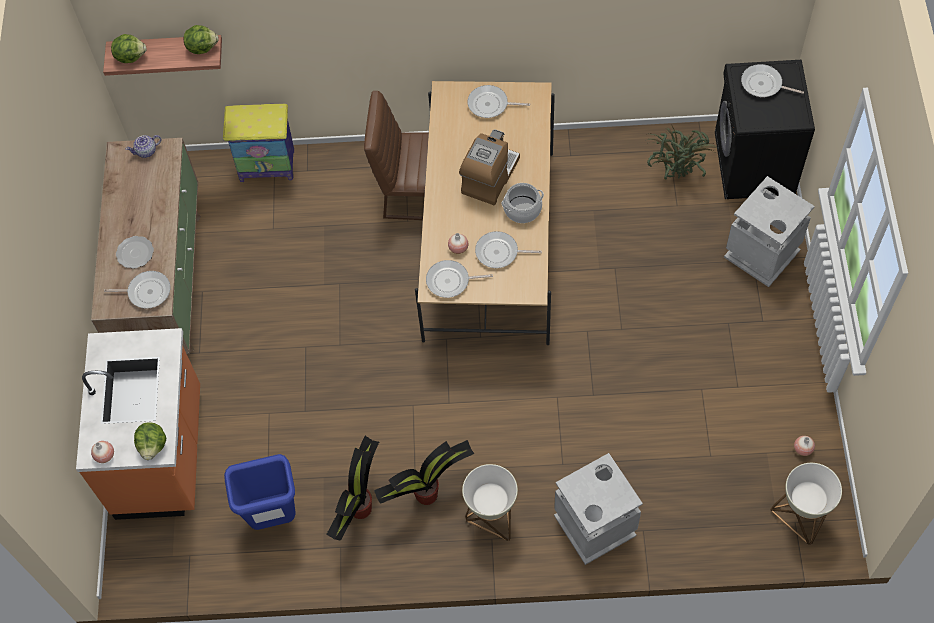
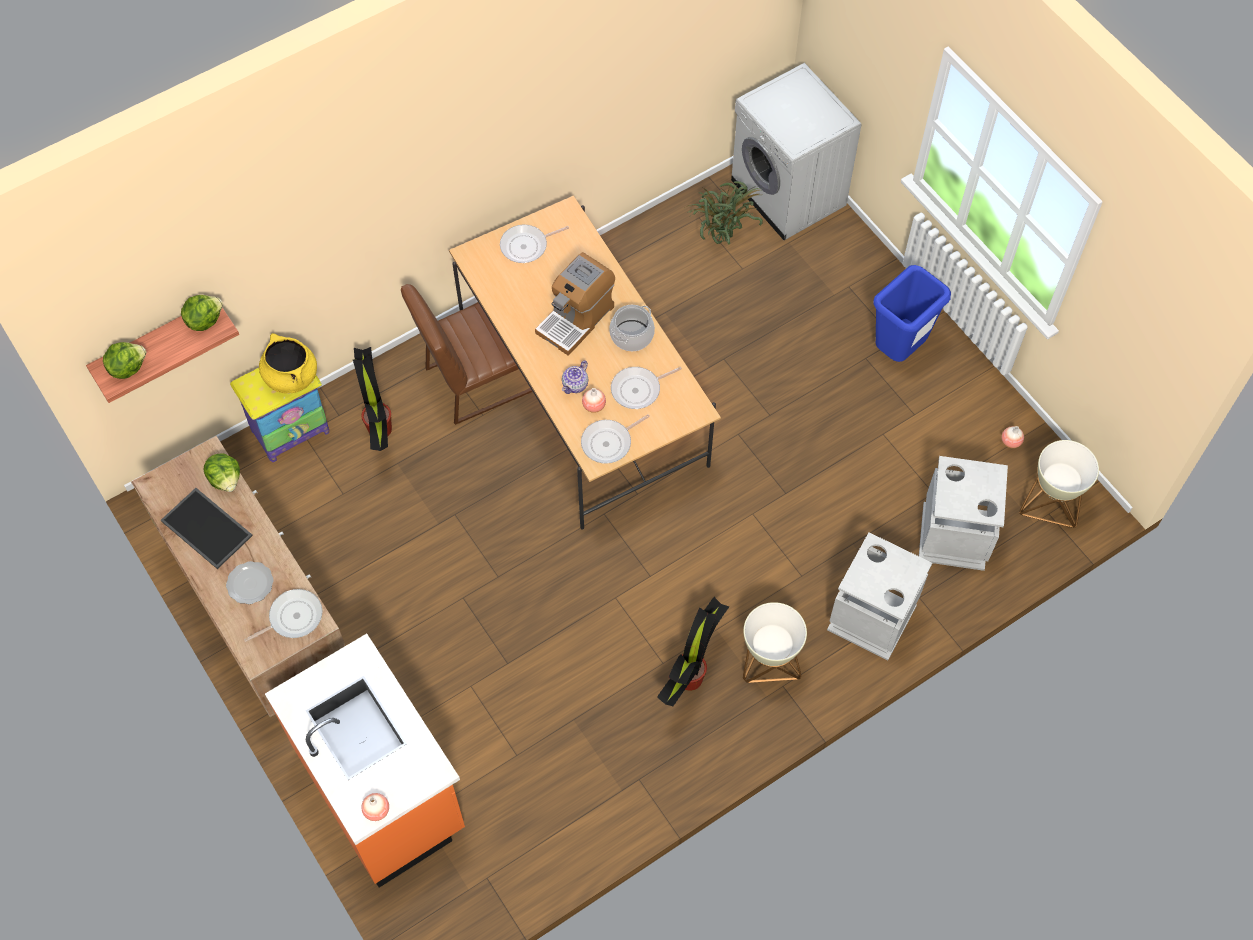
camera: 35 degrees left, 0 degrees up
teapot [126,135,161,158] -> teapot moved to [562,360,588,394]
lettuce [134,423,166,460] -> lettuce moved to [204,453,240,492]
blue trash can [224,454,295,530] -> blue trash can moved to [873,265,951,362]
potted plant [326,436,379,541] -> potted plant moved to [353,347,392,451]
coffee machine [459,130,520,205] -> coffee machine turned 135 degrees counterclockwise [535,252,615,356]
black washing machine [715,60,815,199] -> white washing machine [731,63,861,240]
grey trash can [724,176,815,287] -> grey trash can moved to [919,456,1008,571]
frying pan [741,64,804,97] -> none
none -> tray [161,488,253,569]
none -> yellow cooking pot [259,333,317,394]

